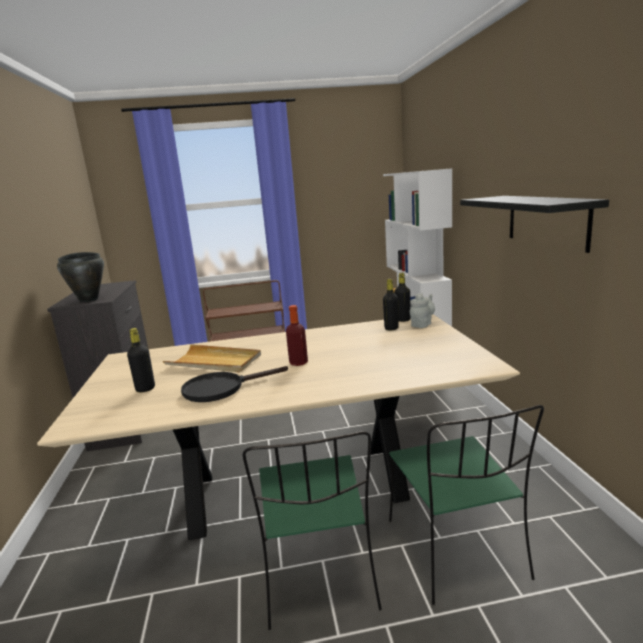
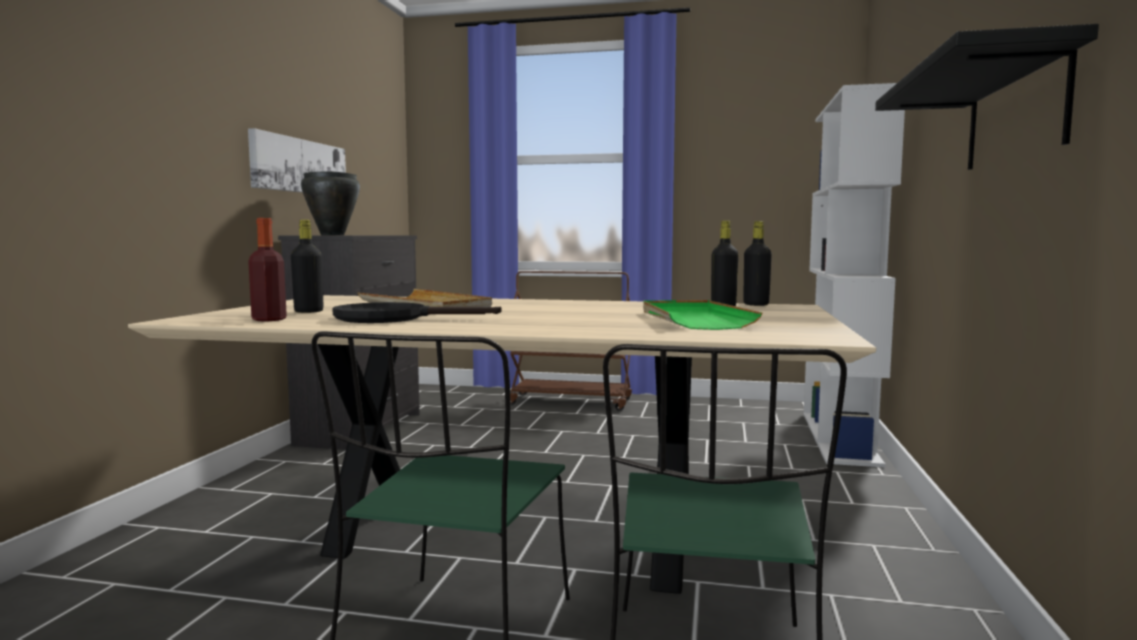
camera: 20 degrees right, 10 degrees down
bottle [286,305,308,366] -> bottle moved to [248,218,287,321]
grey teapot [410,293,435,328] -> none
none -> picture [248,128,346,193]
none -> green tray [643,300,762,330]

